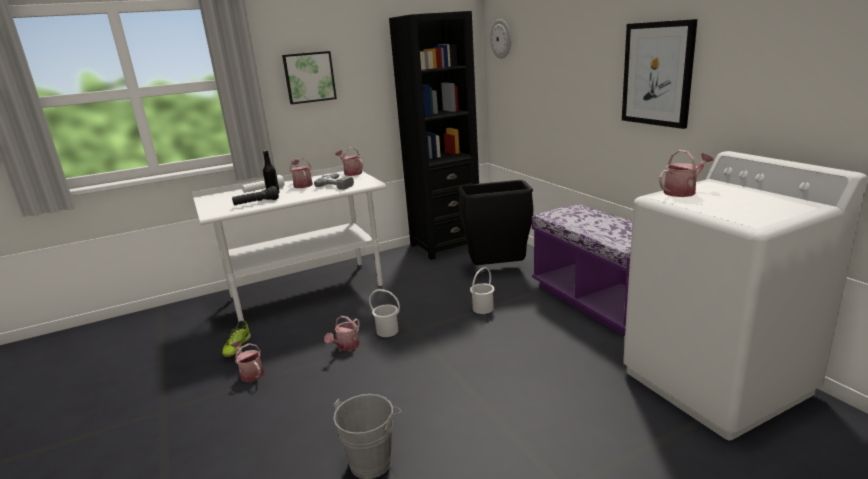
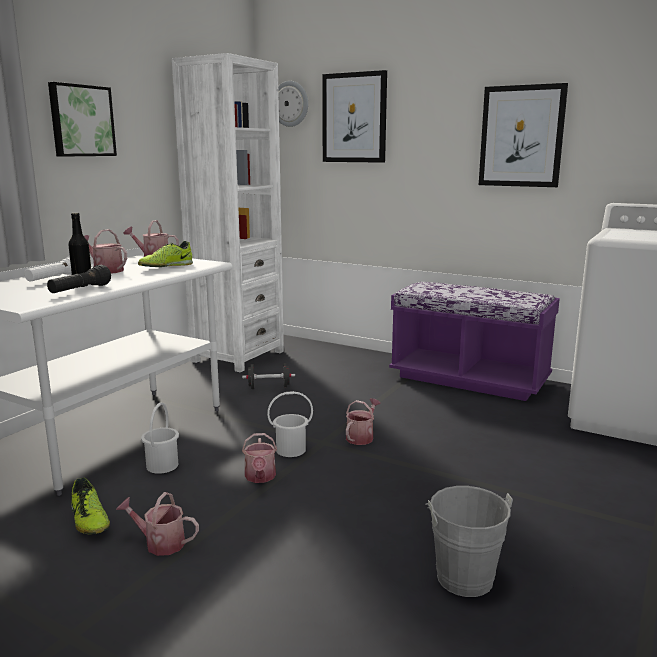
camera: 35 degrees left, 5 degrees down
power drill [314,174,354,190] -> shoe [138,241,193,267]
black bookcase [389,11,479,260] -> white bookcase [172,53,284,372]
black trash can [458,180,534,265] -> none
white bucket [470,267,495,314] -> white bucket moved to [141,402,179,474]
watering can [659,150,713,197] -> watering can moved to [346,398,381,445]
none -> black dumbbell [242,363,295,389]
none -> picture [322,70,387,163]

